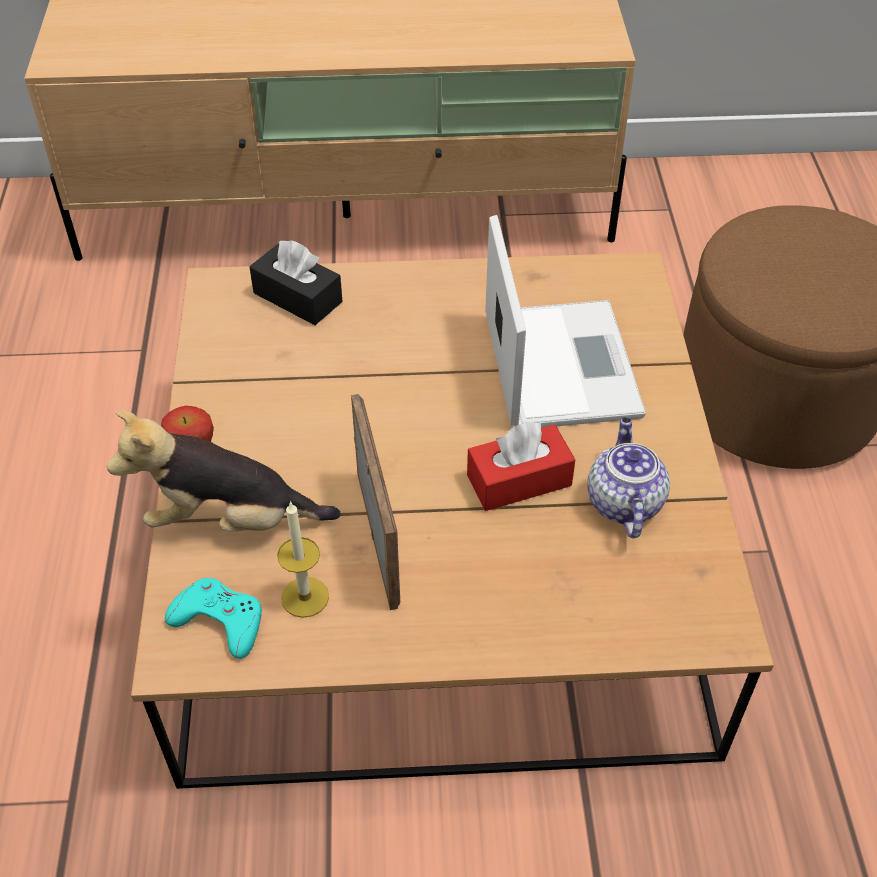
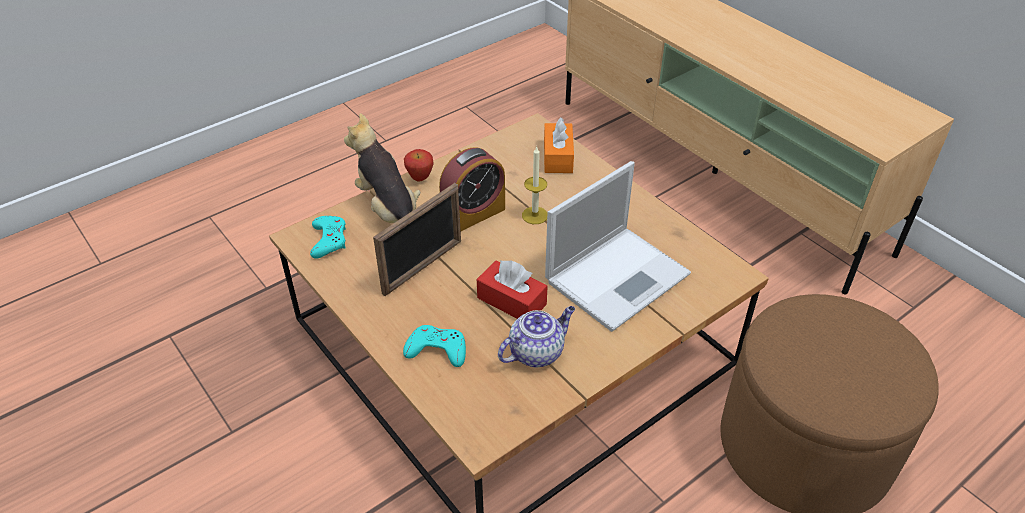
camera: 55 degrees right, 5 degrees down
black tissue box [249,241,343,325] -> orange tissue box [544,117,574,173]
candle [277,501,329,618] -> candle moved to [522,147,547,224]
none -> turquoise game controller [403,325,466,367]
none -> alarm clock [439,147,505,231]

